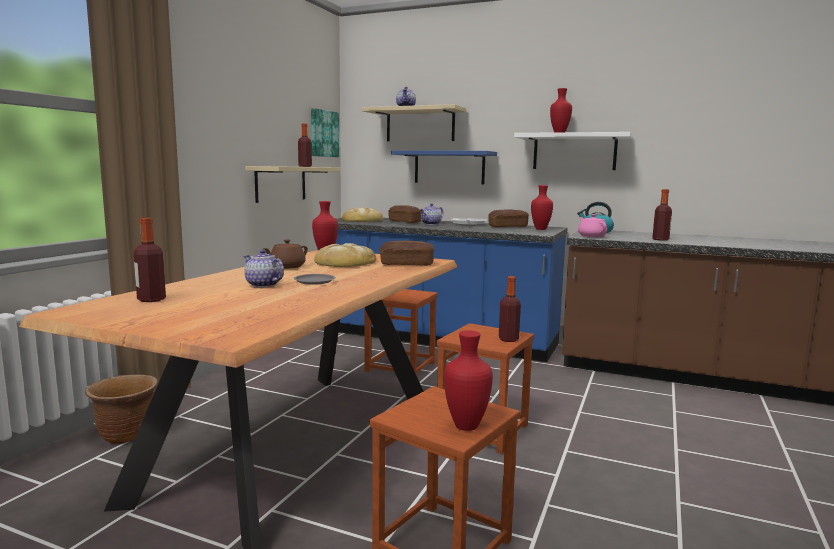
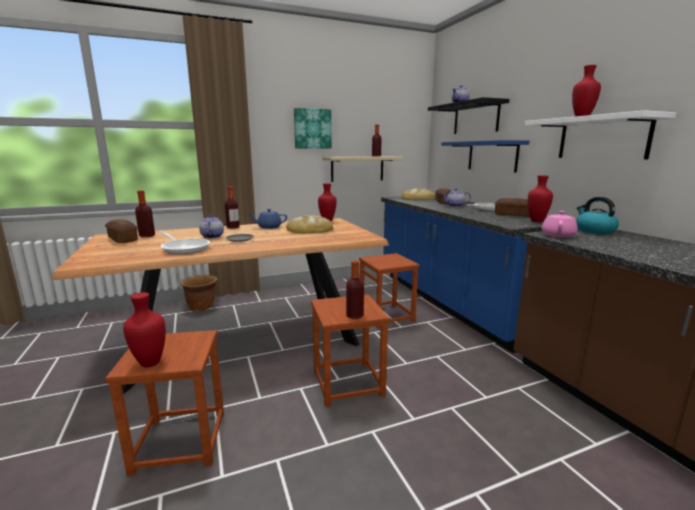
camera: 45 degrees right, 5 degrees up
brown teapot [263,240,308,269] -> blue teapot [249,209,287,229]
picture [311,108,339,157] -> picture moved to [294,108,332,149]
beige shelf [362,104,467,141] -> black shelf [428,97,509,134]
bread [380,241,435,266] -> bread moved to [105,219,138,243]
bottle [652,189,672,241] -> bottle moved to [225,186,240,229]
none -> frying pan [160,231,210,254]

